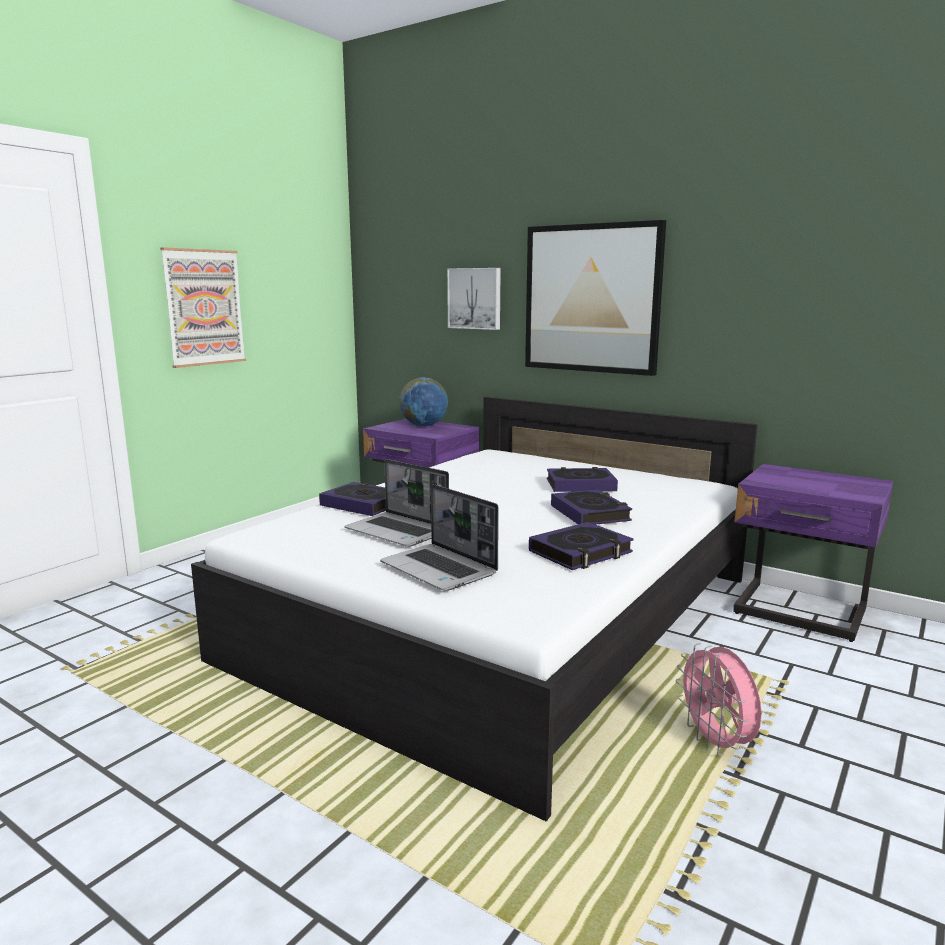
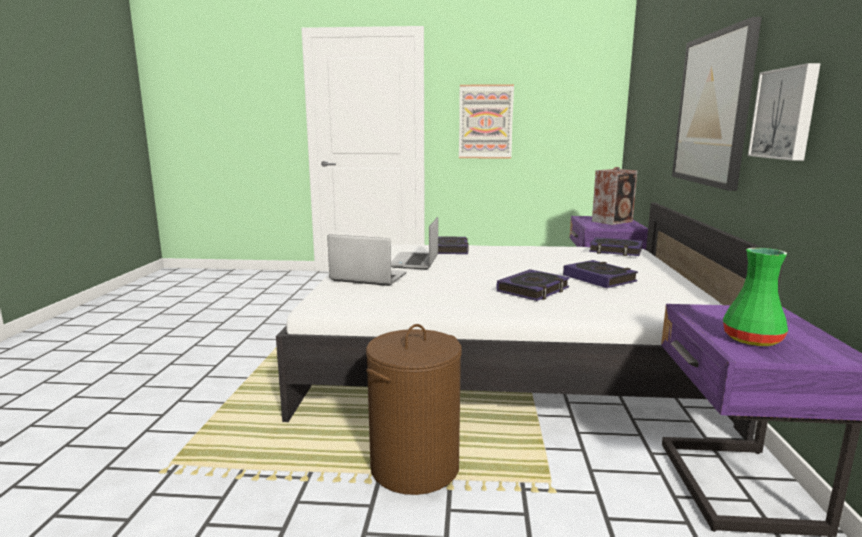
camera: 60 degrees right, 0 degrees up
laptop [380,484,499,591] -> laptop turned 90 degrees clockwise [327,234,407,286]
globe [399,377,448,426] -> speaker [592,167,637,225]
picture [447,268,501,330] -> picture moved to [748,63,821,161]
book [529,522,633,570] -> book moved to [589,237,643,256]
pink fan [675,643,762,756] -> brown laundry basket [366,324,462,495]
none -> green vase [723,248,788,346]

